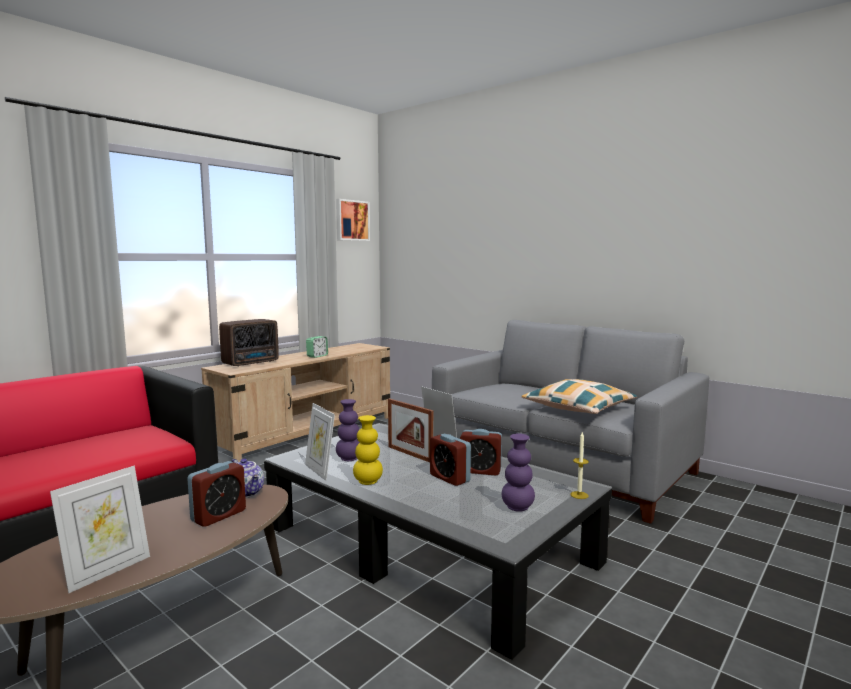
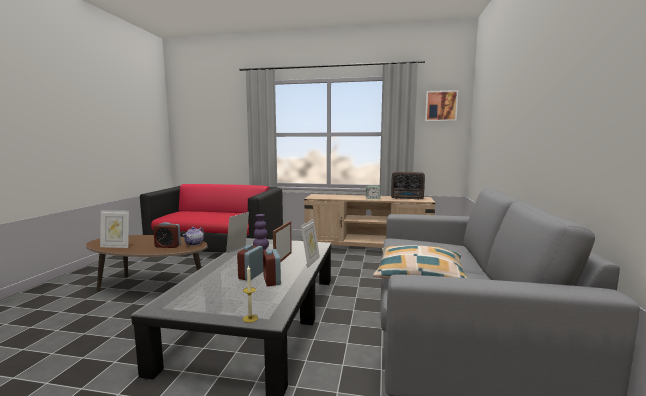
camera: 60 degrees right, 0 degrees up
radio [219,319,279,366] -> radio moved to [391,172,425,200]
yellow vase [353,415,383,485] -> none
purple vase [501,434,535,512] -> none

